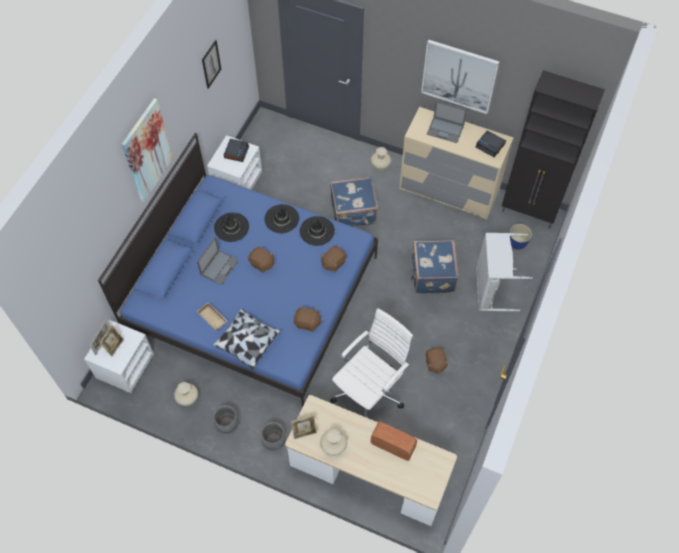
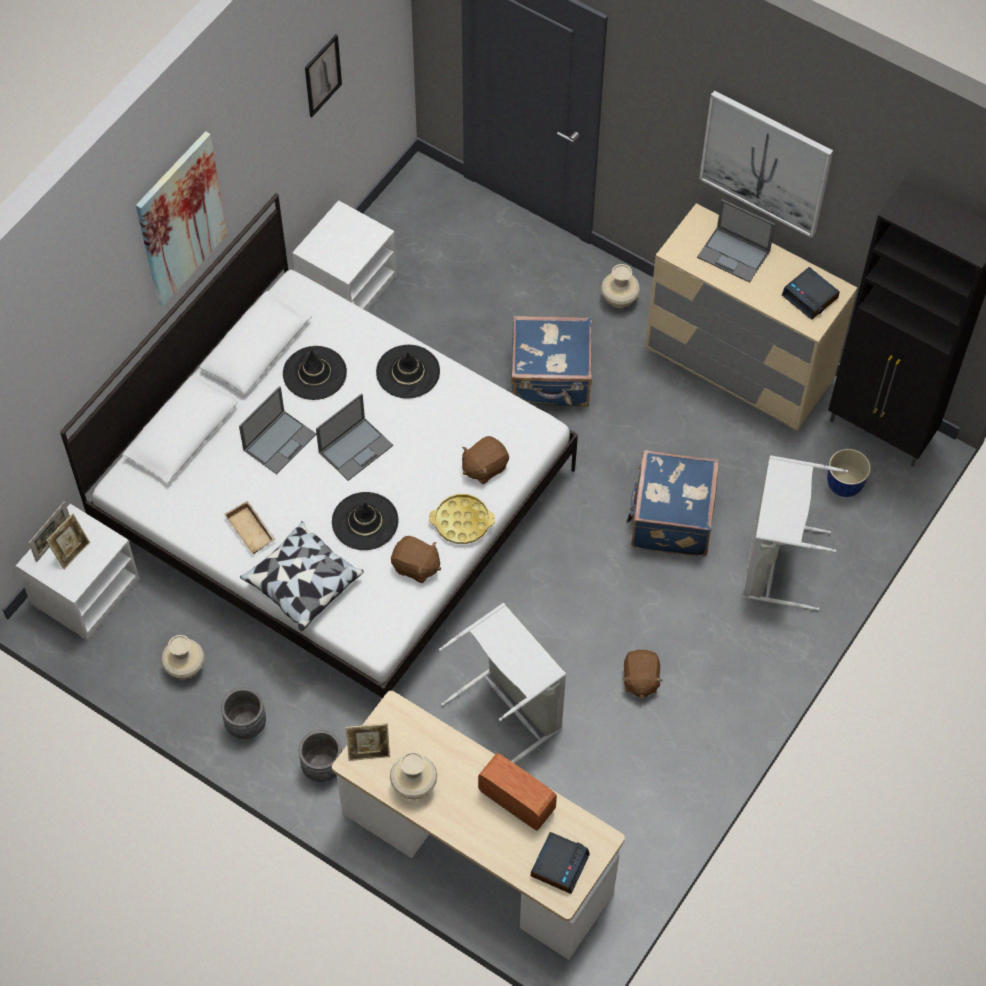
camera: 10 degrees right, 0 degrees up
blue bed [98,133,378,407] -> white bed [60,193,578,698]
alarm clock [224,139,249,162] -> alarm clock moved to [531,832,590,894]
brown plush toy [248,247,274,273] -> laptop [316,393,393,481]
black hat [300,216,335,246] -> black hat moved to [332,492,399,550]
white office chair [330,309,413,418] -> grey laundry basket [439,603,566,763]
none -> yellow tray [429,494,495,544]

